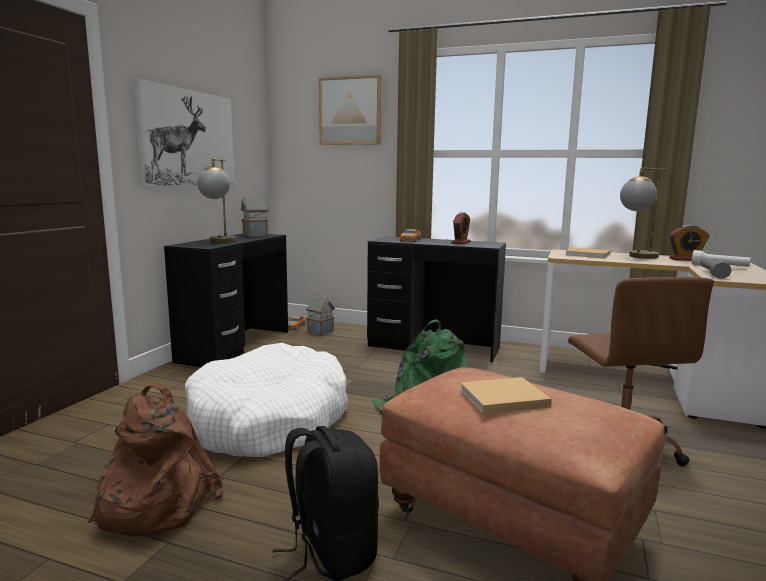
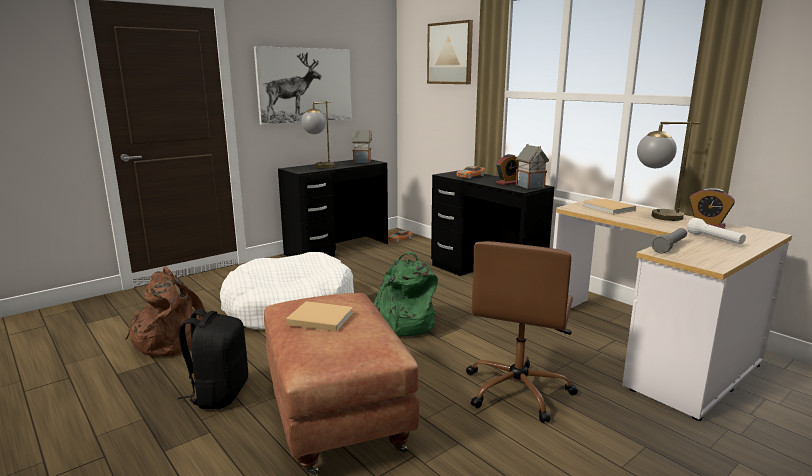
camera: 30 degrees right, 5 degrees up
toy house [306,295,335,336] -> toy house moved to [516,144,549,189]

